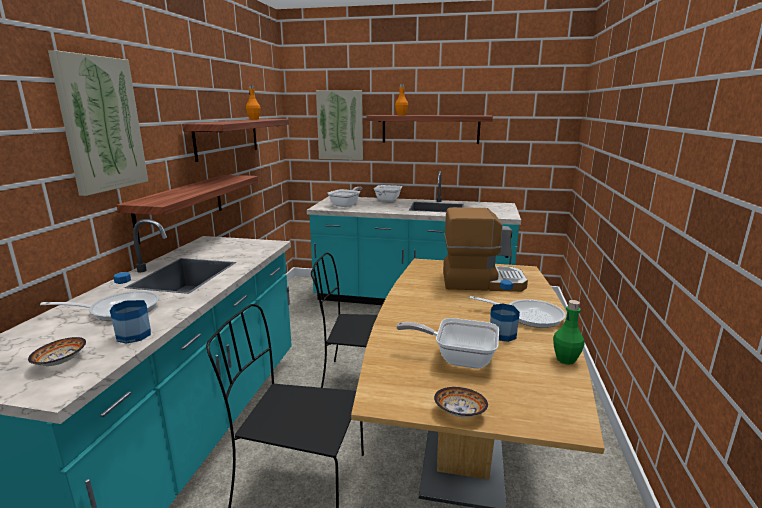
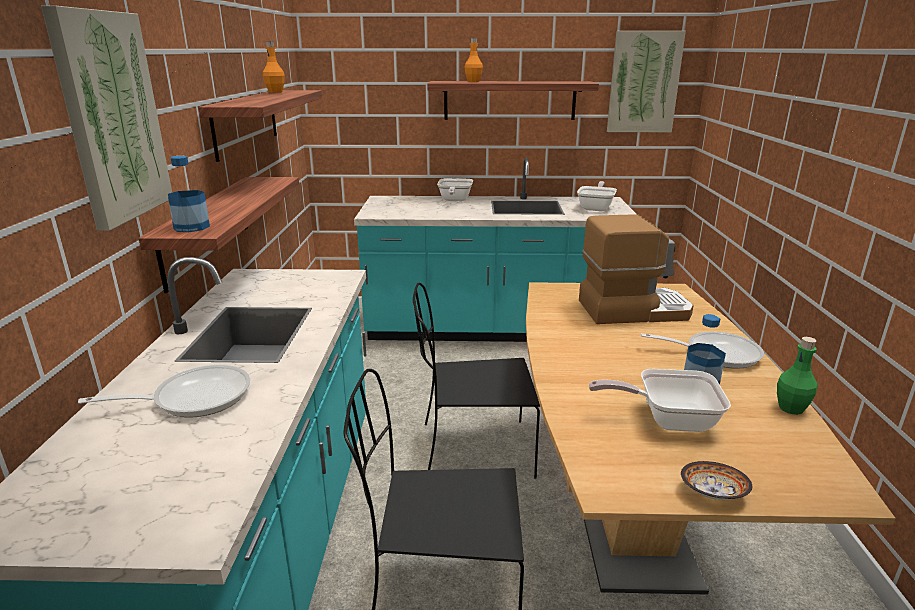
camera: 10 degrees left, 5 degrees up
bowl [28,337,86,366] -> none
bottle [110,272,151,344] -> bottle moved to [168,156,210,232]
picture [316,90,363,160] -> picture moved to [607,31,686,132]
frying pan [328,187,362,207] -> frying pan moved to [577,181,617,211]

